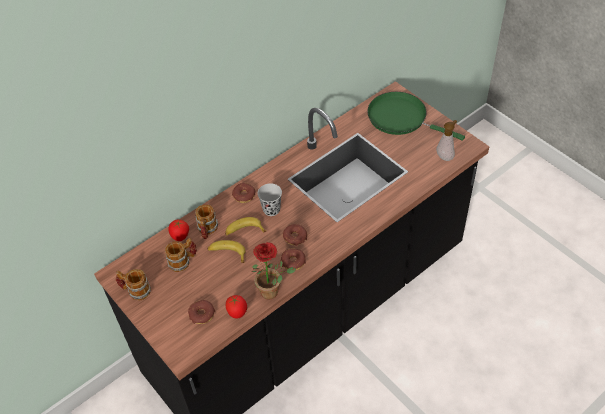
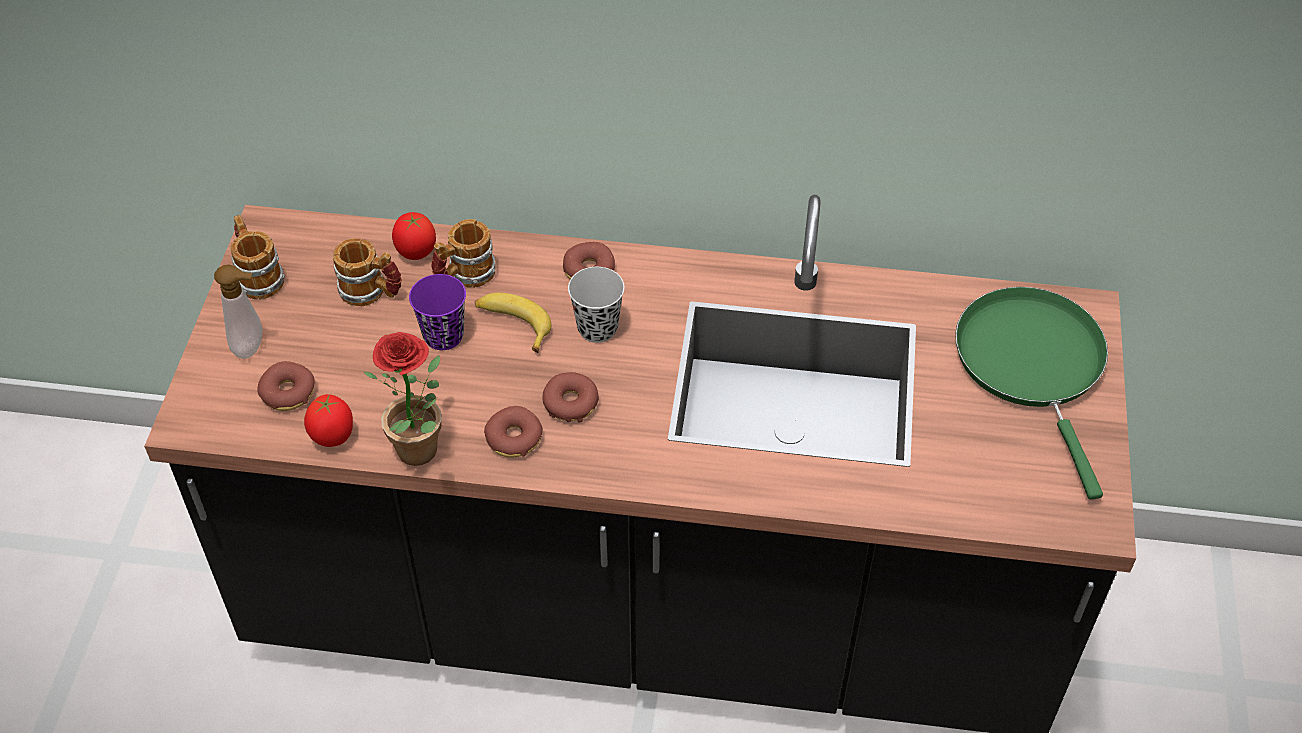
camera: 45 degrees right, 0 degrees up
banana [207,240,246,263] -> purple cup [409,274,466,350]
soap dispenser [436,120,457,161] -> soap dispenser moved to [214,265,262,359]

